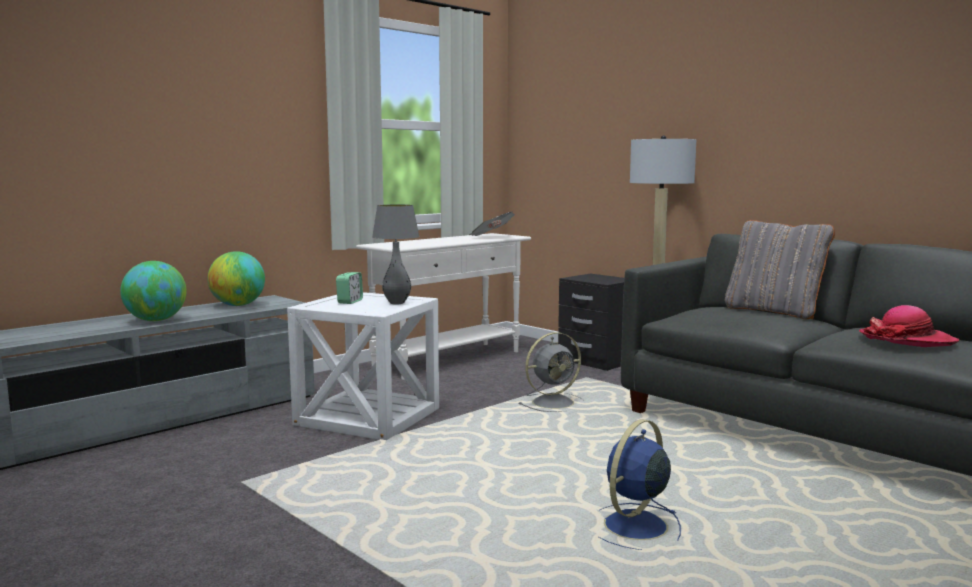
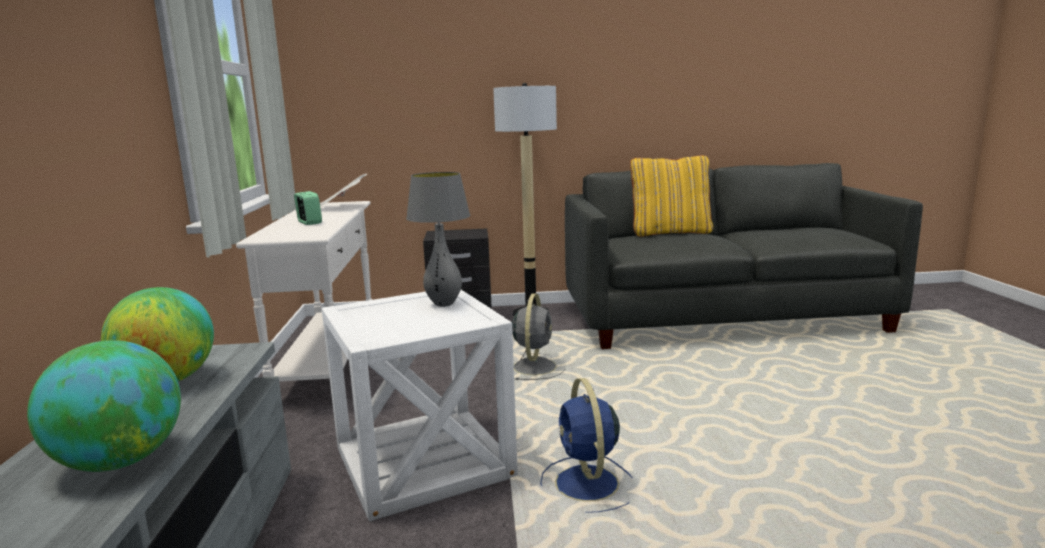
camera: 50 degrees left, 5 degrees up
alarm clock [336,272,363,304] -> alarm clock moved to [294,191,322,225]
blue fan [599,419,681,550] -> blue fan moved to [540,378,633,513]
grey pillow [725,220,835,319] -> yellow pillow [630,155,713,237]
hat [859,305,960,347] -> none

